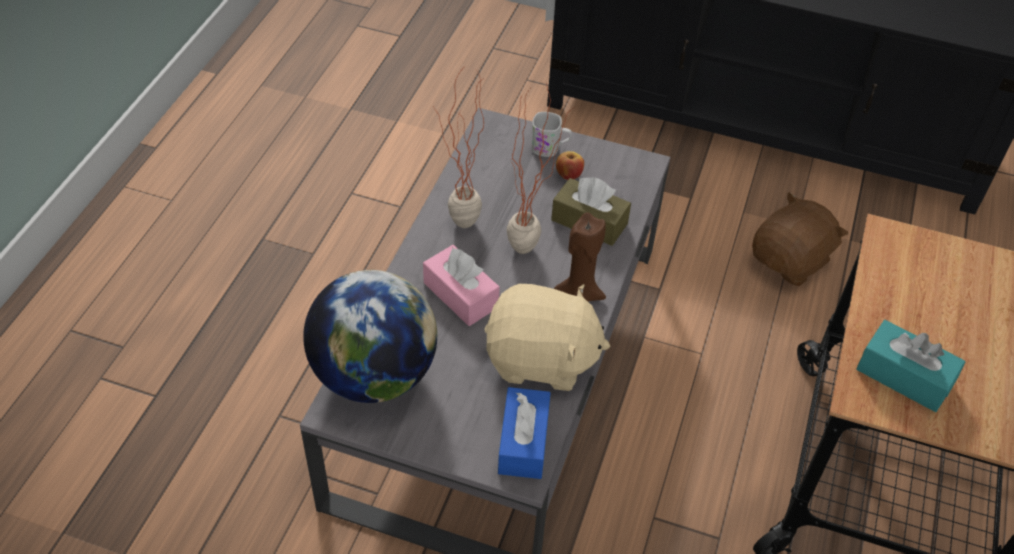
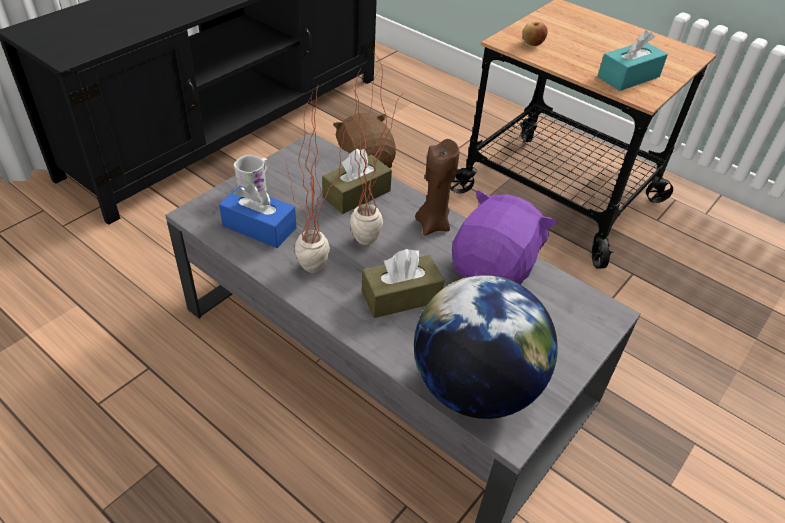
camera: 70 degrees left, 5 degrees down
pink tissue box [423,245,500,326] -> brown tissue box [362,249,445,318]
beige plush toy [484,284,610,391] -> purple plush toy [452,190,557,285]
blue tissue box [498,387,551,479] -> blue tissue box moved to [219,184,296,248]
apple [556,151,584,180] -> apple moved to [522,22,548,46]

